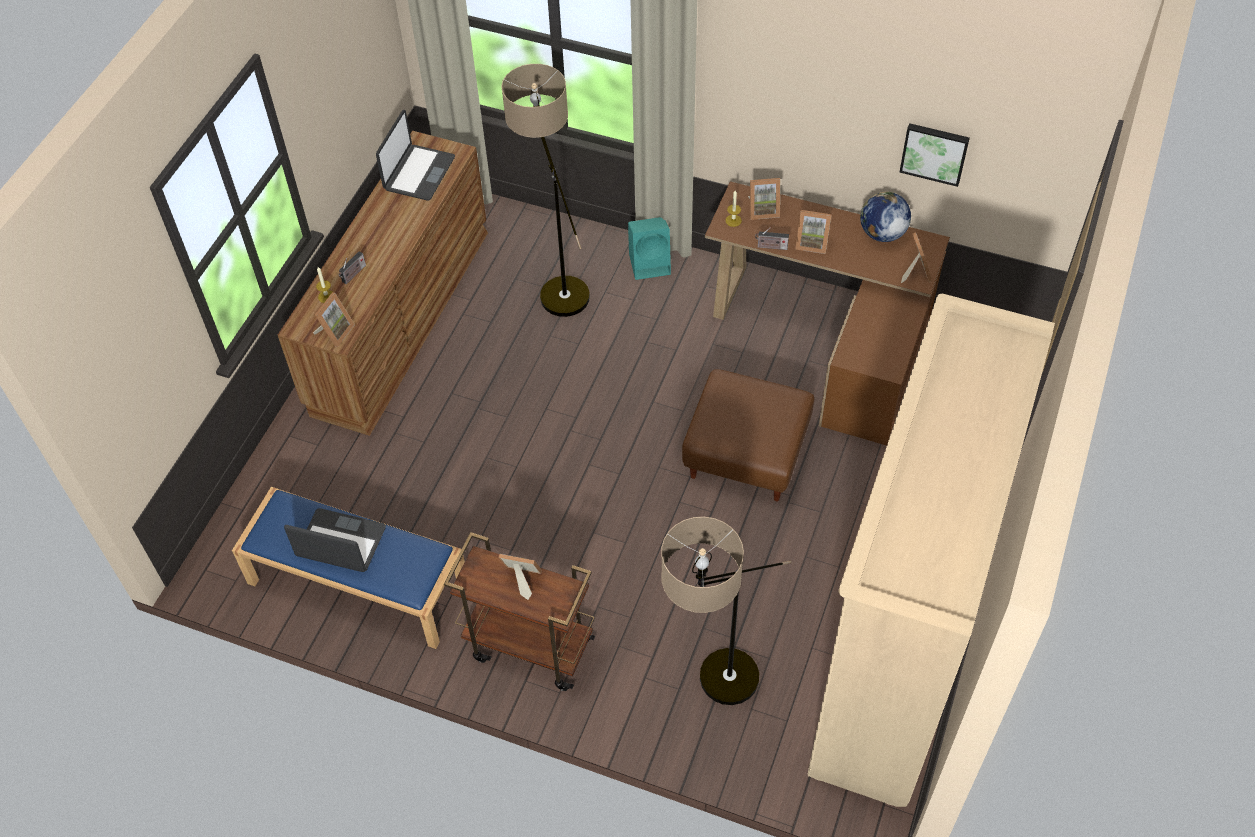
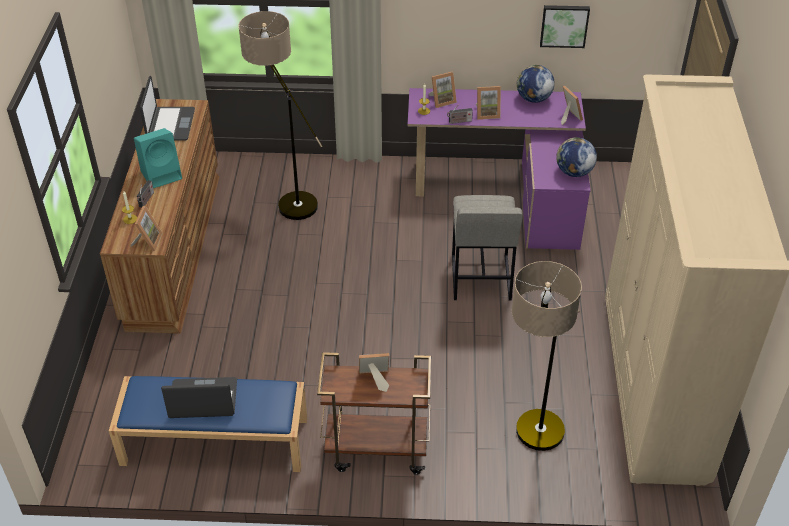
camera: 20 degrees left, 10 degrees down
turquoise speaker [628,217,671,280] -> turquoise speaker moved to [134,128,182,188]
brown ottoman [682,369,814,501] -> grey chair [452,195,523,301]
brown desk [705,181,950,445] -> purple desk [407,88,591,250]
none -> globe [556,137,597,177]

